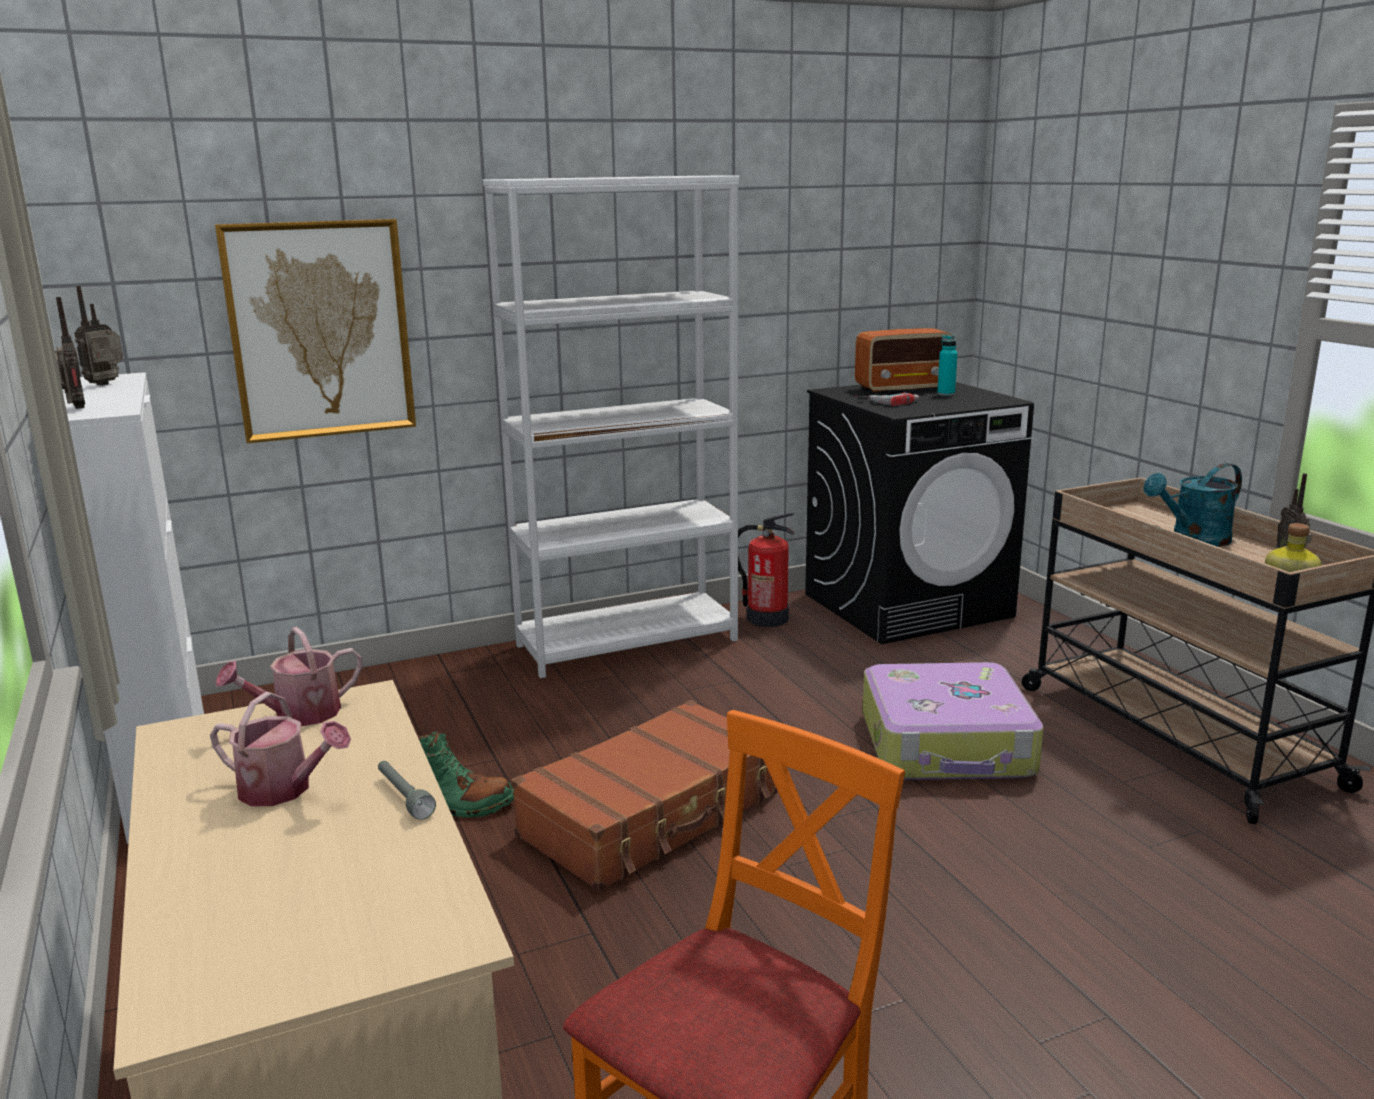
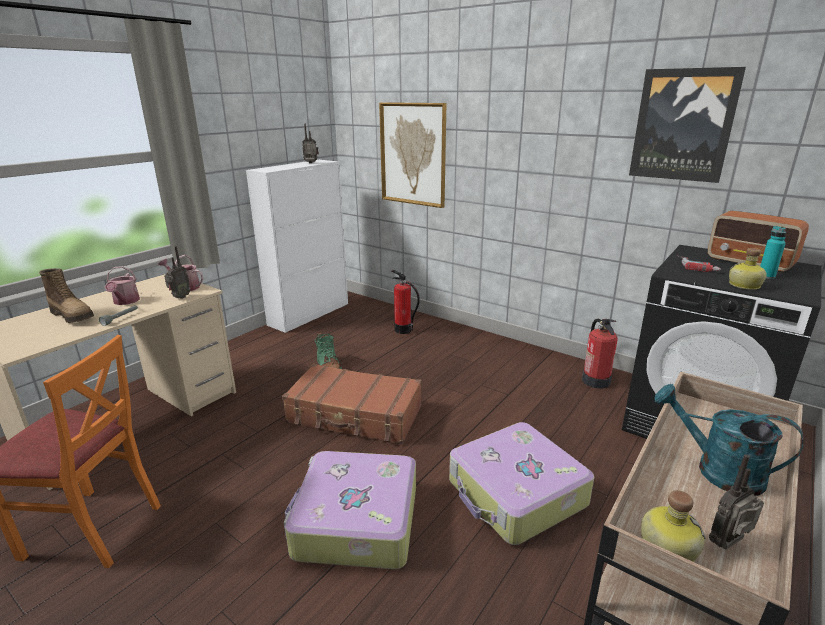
camera: 60 degrees right, 5 degrees up
radio [55,297,85,409] -> radio moved to [164,246,191,299]
white bookcase [483,176,740,678] -> none
none -> boot [39,268,94,323]
none -> suitcase [284,451,416,569]
none -> fire extinguisher [392,270,420,334]
none -> picture [629,67,746,183]
none -> bottle [729,248,767,290]

